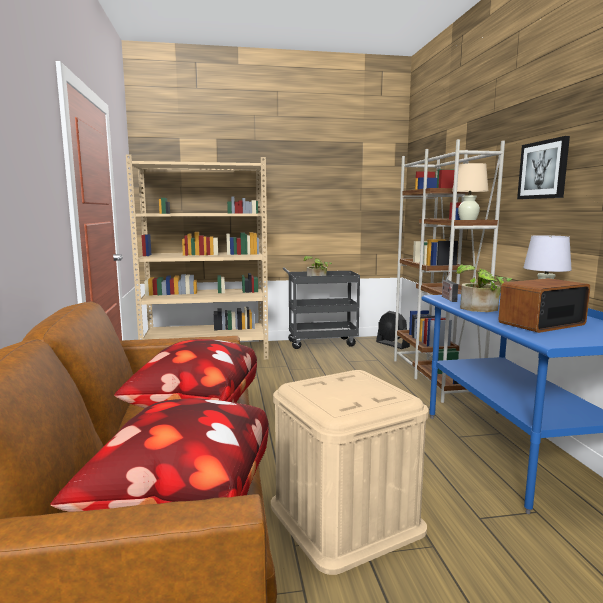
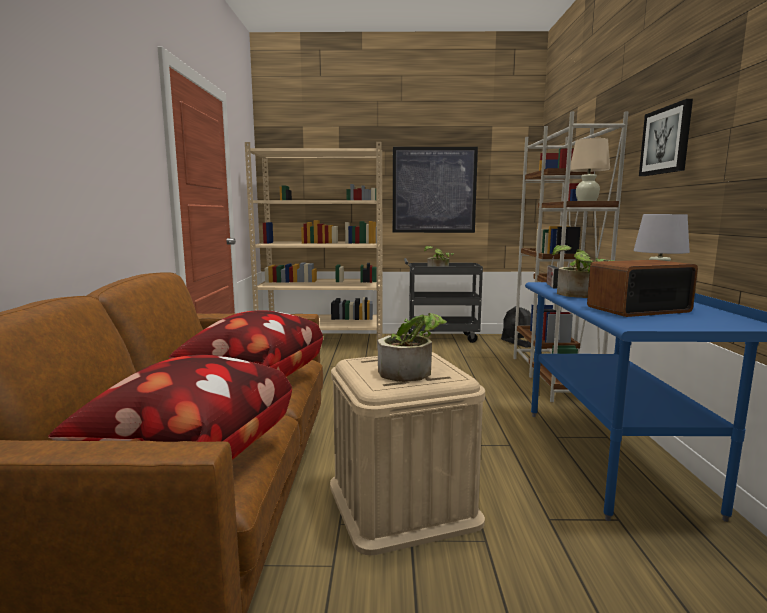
camera: 10 degrees right, 0 degrees up
none -> potted plant [378,313,447,382]
none -> picture [393,147,478,233]

